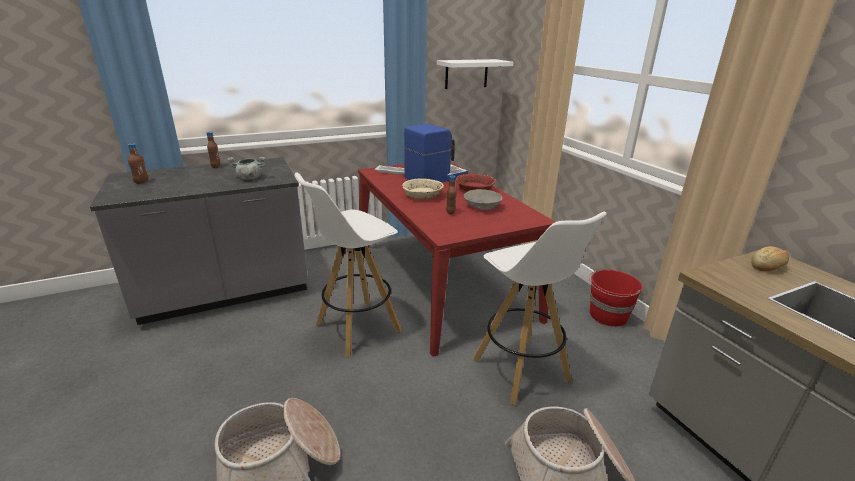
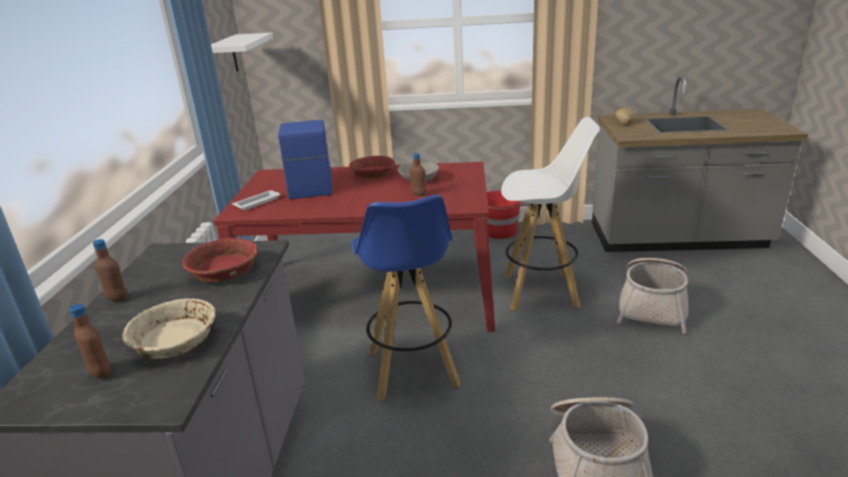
camera: 60 degrees left, 0 degrees up
grey cooking pot [227,157,266,180] -> red bowl [182,238,258,282]
white stool [294,172,402,357] -> blue stool [352,194,461,401]
beige bowl [402,178,444,199] -> beige bowl moved to [123,299,216,359]

